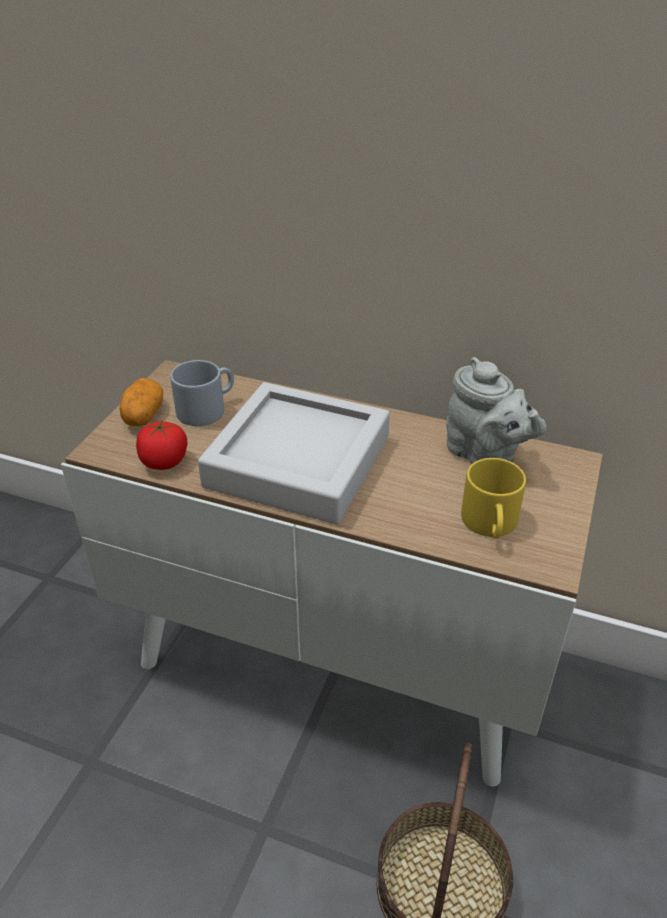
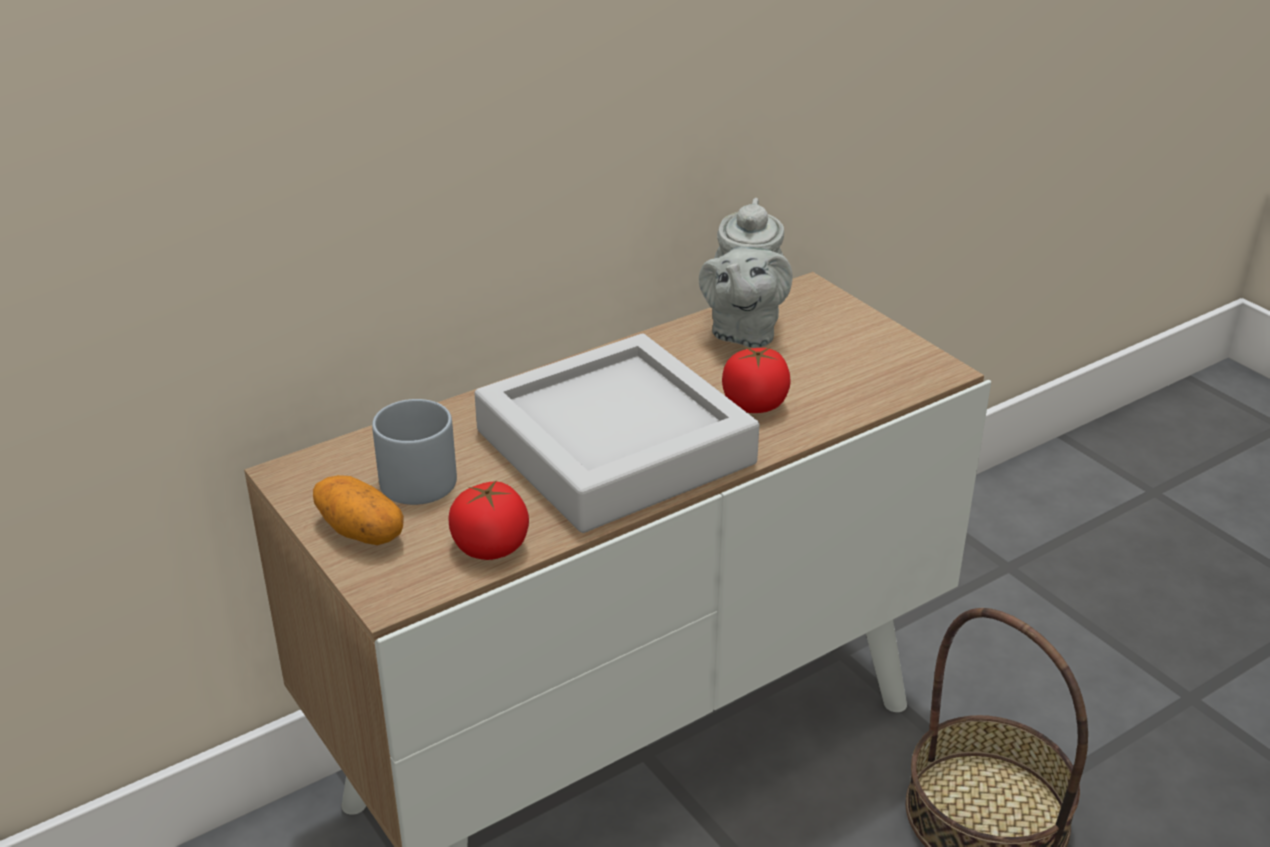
camera: 55 degrees left, 5 degrees down
grey teapot [446,357,546,464] -> grey teapot turned 105 degrees clockwise [699,198,793,348]
yellow mug [461,458,526,538] -> none
none -> tomato [722,347,791,413]

